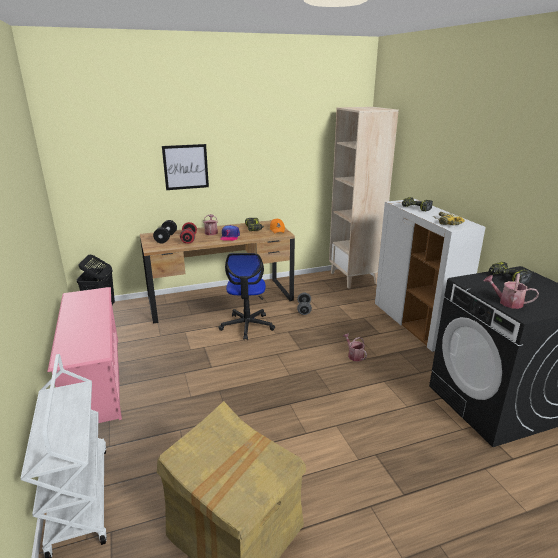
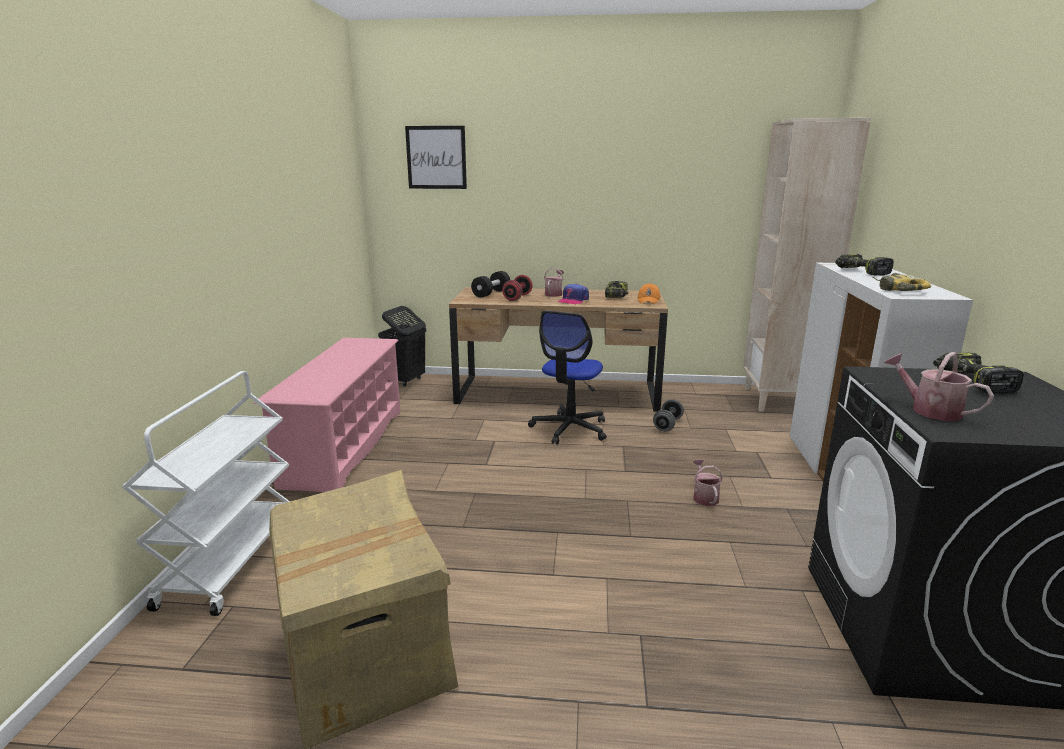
camera: 25 degrees right, 5 degrees down
picture [162,144,209,190] -> picture moved to [405,126,467,189]

